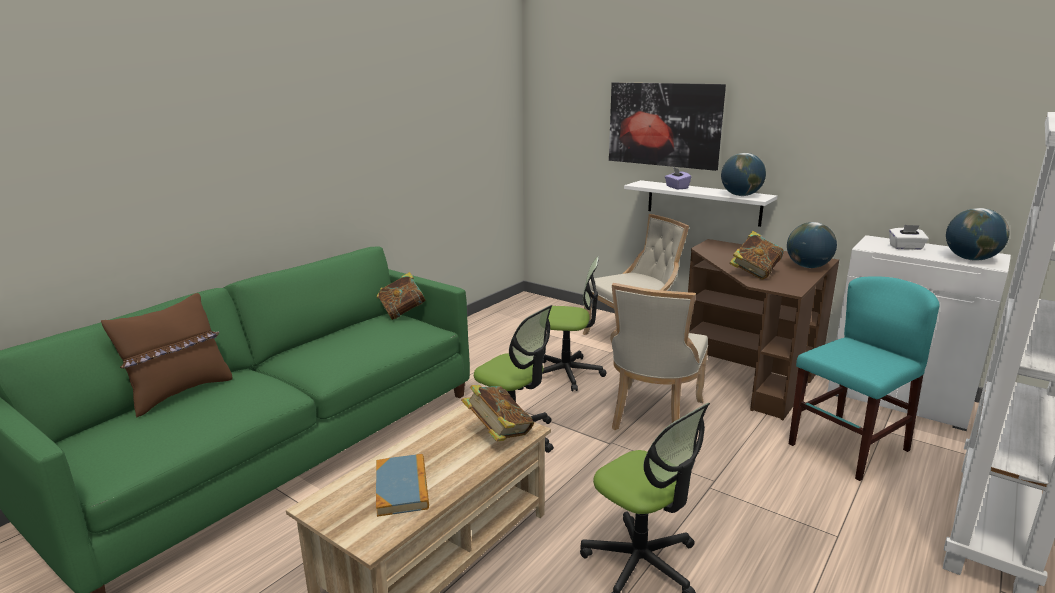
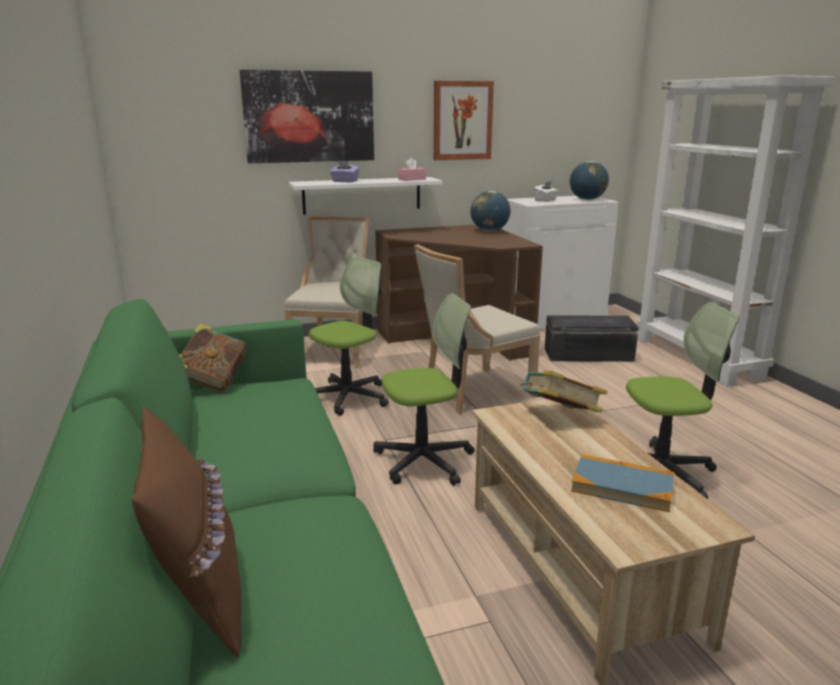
camera: 55 degrees left, 0 degrees up
beige chair [610,283,708,430] -> beige chair turned 90 degrees clockwise [414,244,540,413]
globe [721,153,766,196] -> pink tissue box [398,158,426,181]
book [729,231,784,280] -> none
turquoise chair [789,277,940,481] -> black storage box [545,315,639,362]
none -> picture [434,81,494,160]

